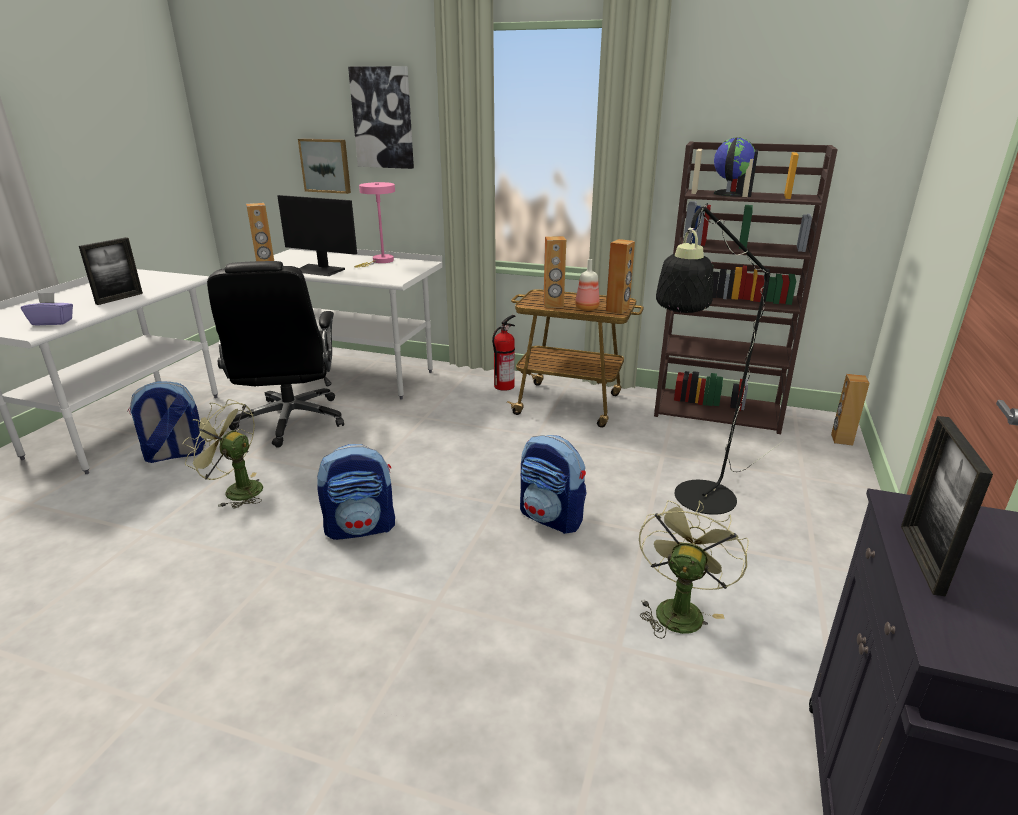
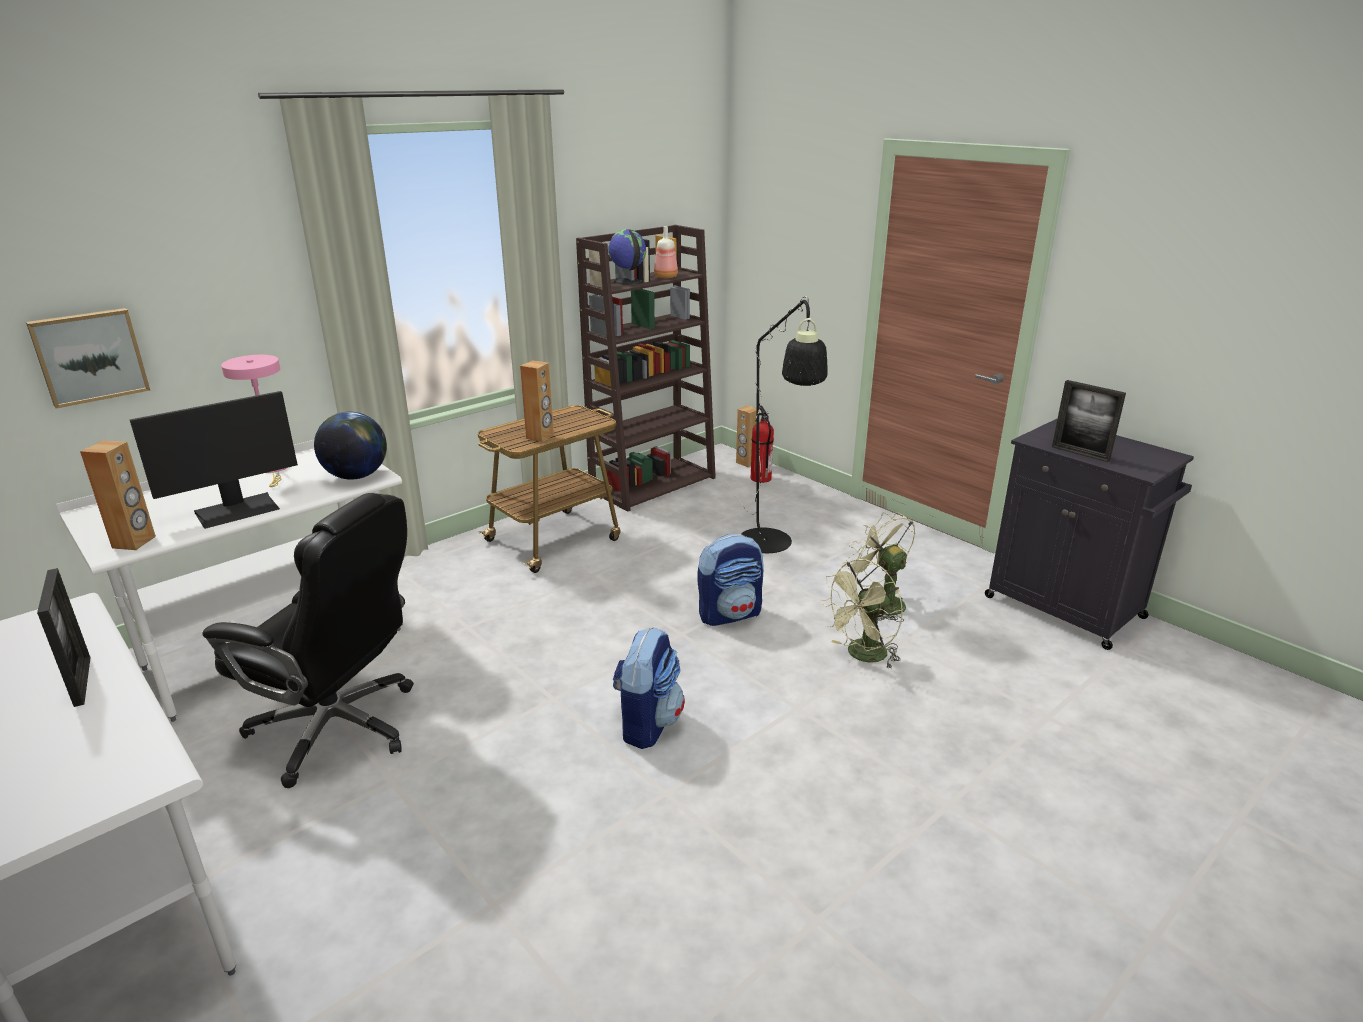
camera: 60 degrees left, 0 degrees up
purple tissue box [21,293,73,325] -> none
backpack [127,381,206,463] -> none
green fan [183,399,263,509] -> green fan moved to [821,559,903,669]
picture [348,66,414,169] -> none
fire extinguisher [492,315,515,391] -> fire extinguisher moved to [751,404,774,483]
bottle [575,259,600,311] -> bottle moved to [654,226,678,278]
brown speaker [606,239,635,314] -> none
none -> globe [314,412,387,480]

